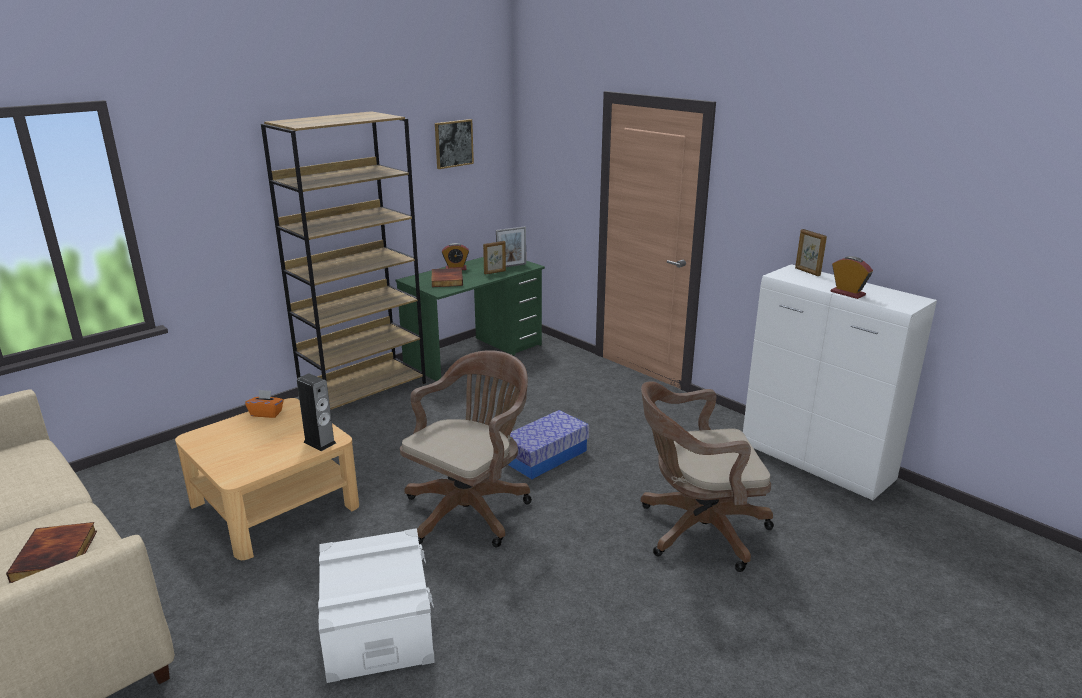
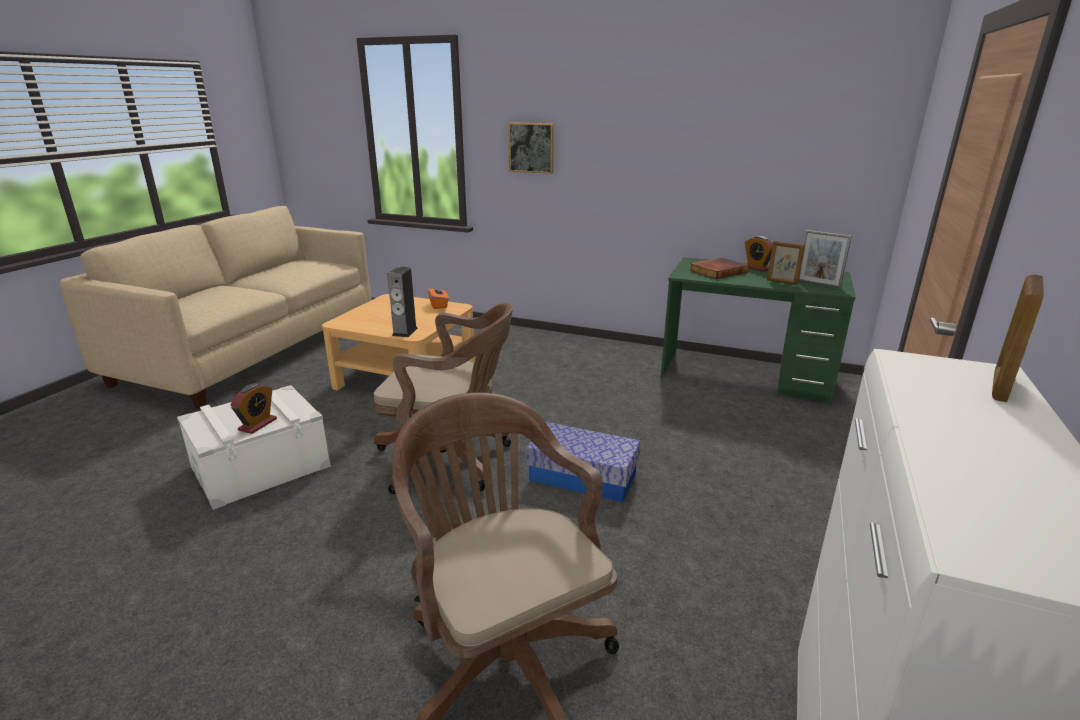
camera: 65 degrees right, 0 degrees up
book [6,522,97,583] -> none
brown bookcase [261,111,426,410] -> none
picture [435,119,474,169] -> picture moved to [508,122,554,174]
alarm clock [831,256,873,299] -> alarm clock moved to [230,383,277,434]

